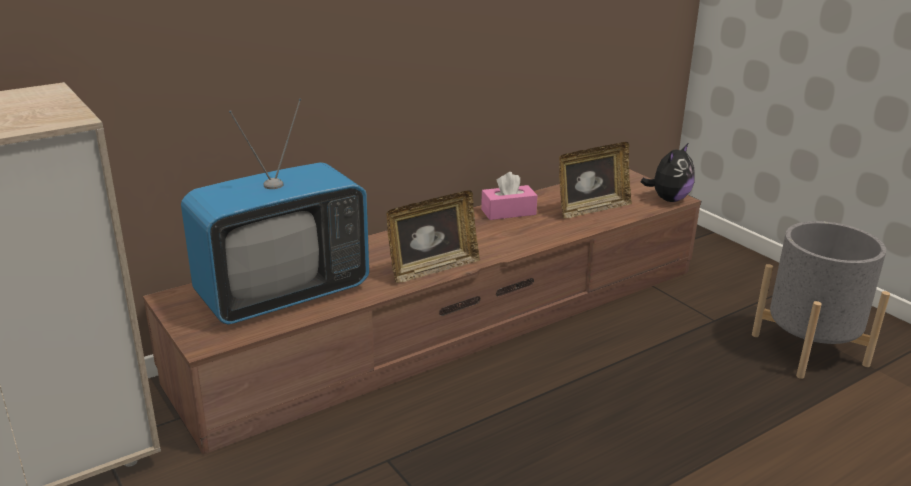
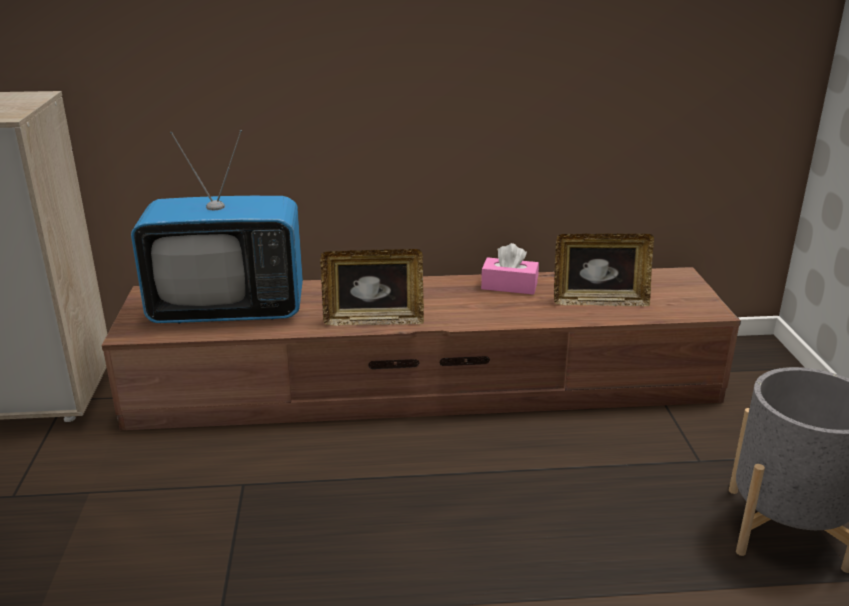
camera: 30 degrees right, 0 degrees up
plush toy [641,143,694,202] -> none

